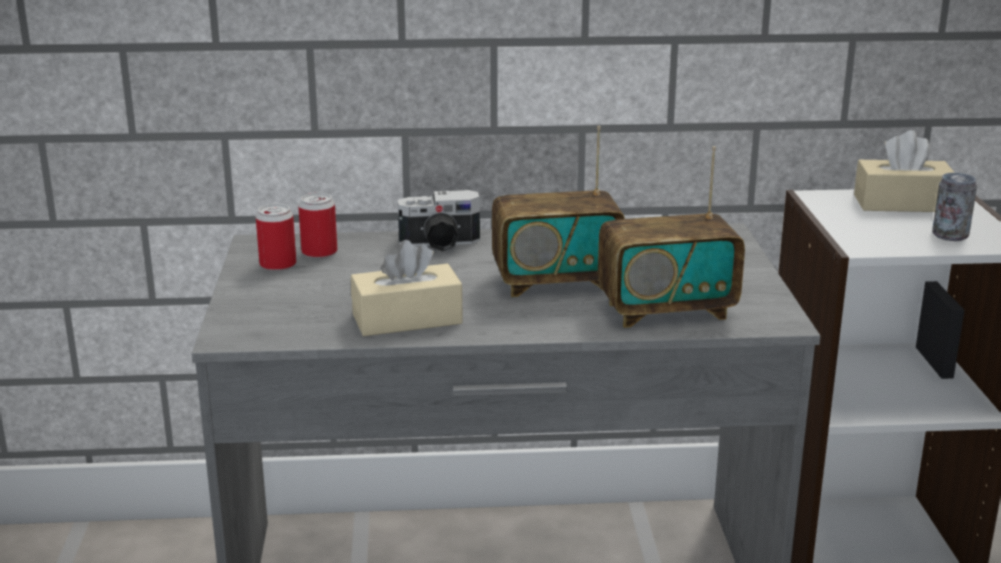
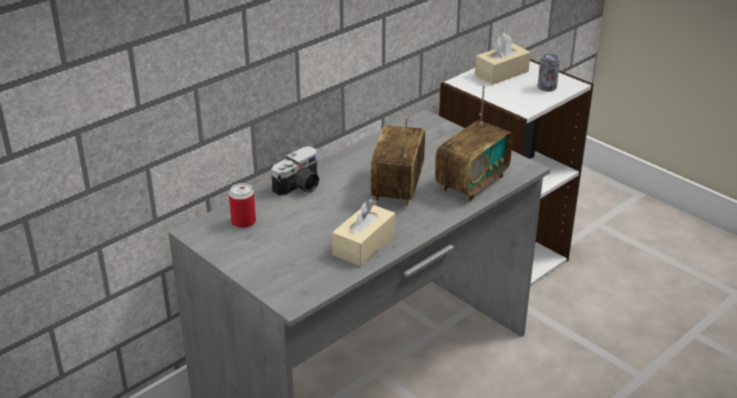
camera: 40 degrees left, 10 degrees up
can [256,204,296,271] -> none
radio [492,126,625,297] -> radio turned 150 degrees clockwise [371,117,425,206]

